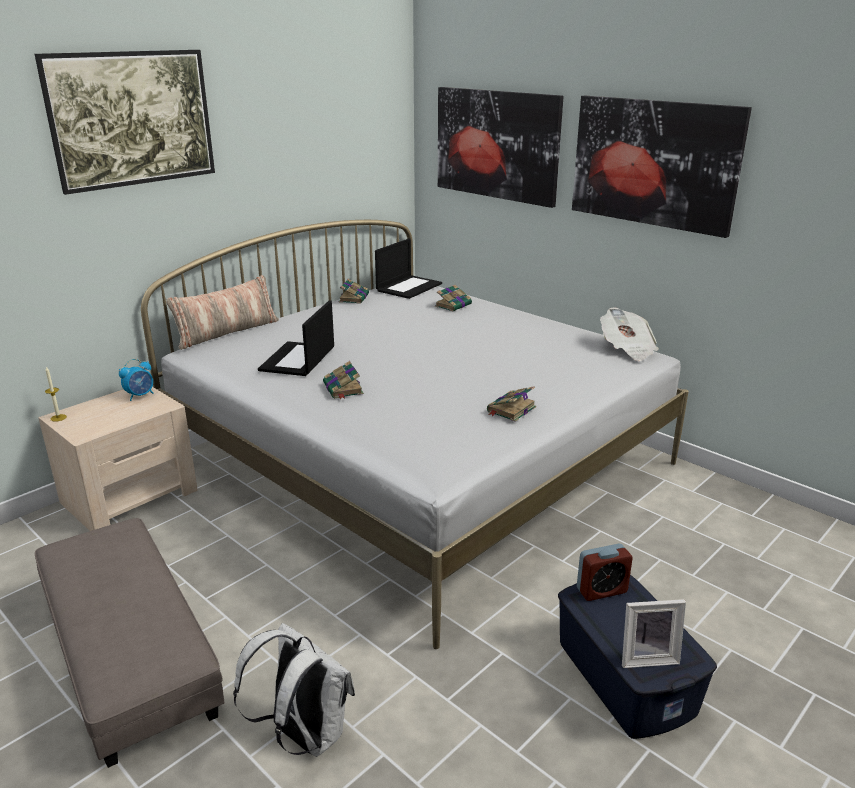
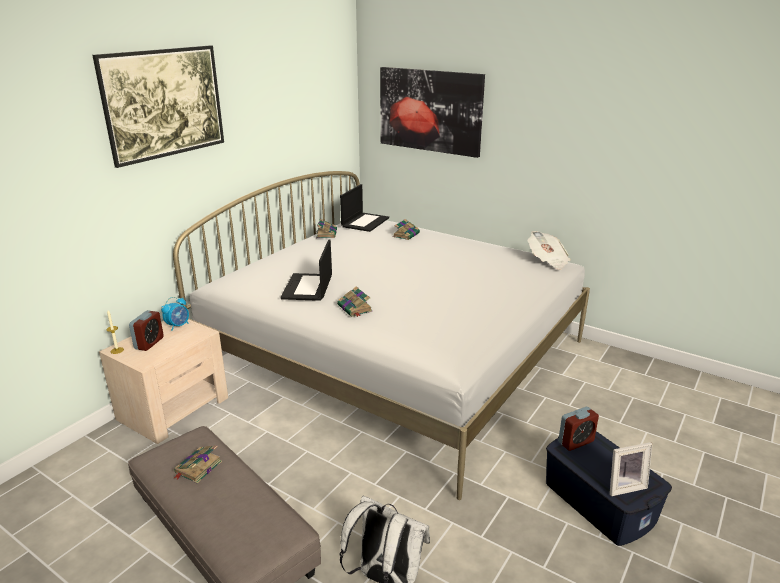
camera: 10 degrees left, 0 degrees up
pillow [166,275,279,350] -> none
book [487,386,536,422] -> book moved to [174,445,222,483]
picture [572,96,752,238] -> none
none -> alarm clock [129,310,164,351]

